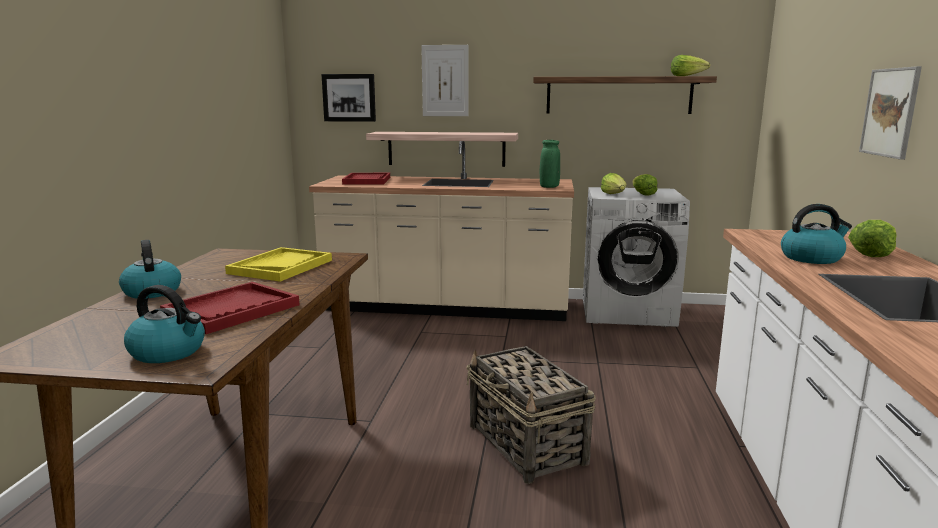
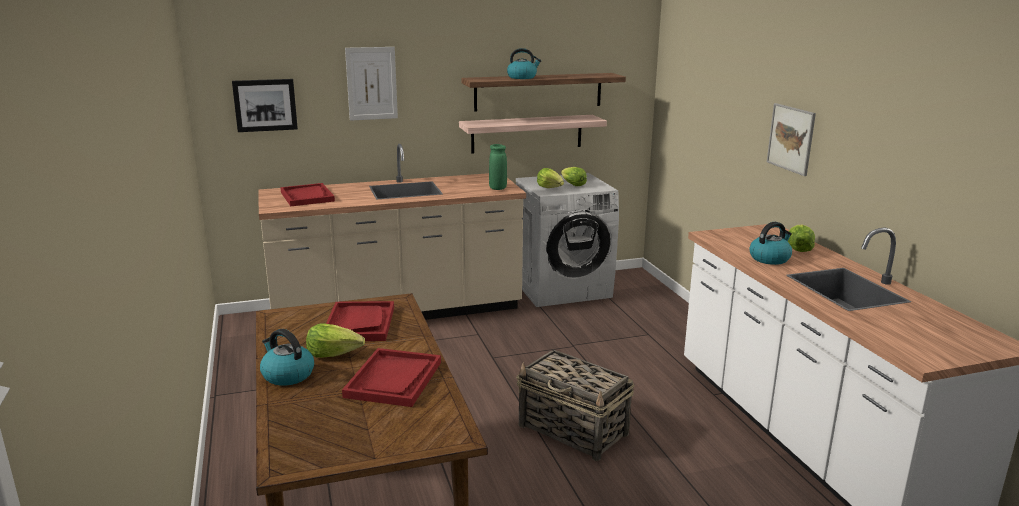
camera: 25 degrees left, 5 degrees up
kettle [124,285,205,363] -> kettle moved to [507,48,541,79]
yellow tray [225,247,332,282] -> red tray [326,301,394,341]
shelf [366,132,518,167] -> shelf moved to [459,115,607,154]
lettuce [671,55,710,76] -> lettuce moved to [306,323,365,358]

